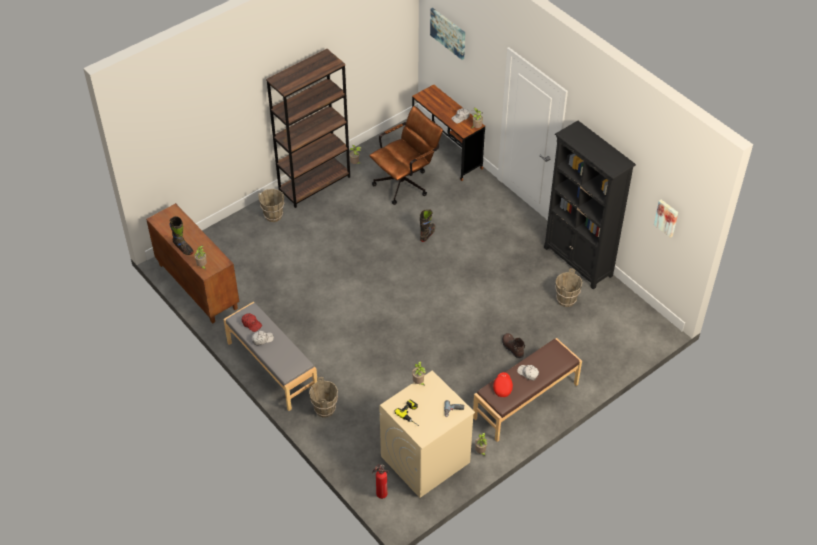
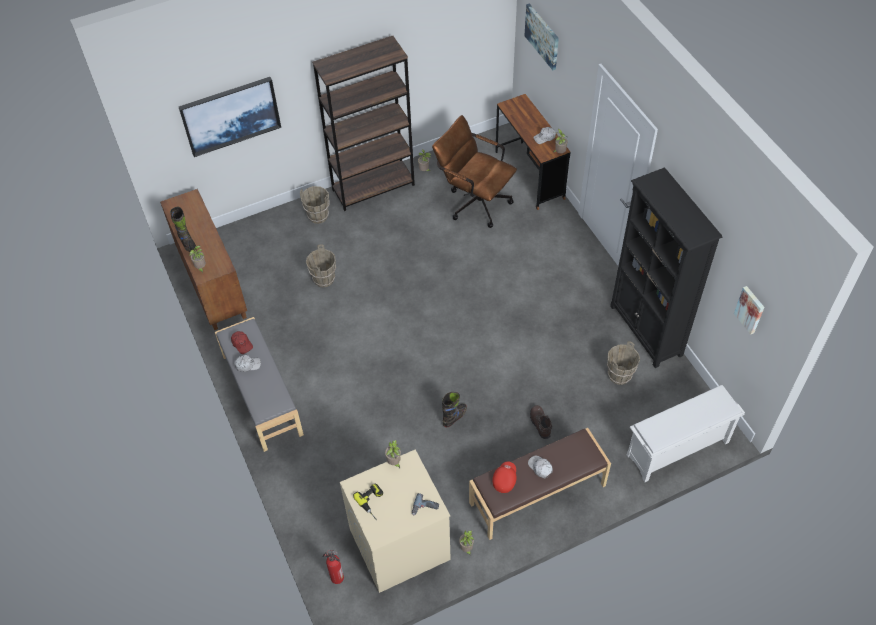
camera: 15 degrees right, 5 degrees up
brown bucket [309,377,338,417] -> brown bucket moved to [306,244,336,288]
brown office chair [369,106,443,205] -> brown office chair turned 120 degrees counterclockwise [432,115,517,228]
black boot [420,209,435,242] -> black boot moved to [442,392,467,427]
none -> picture [179,77,281,157]
none -> white shoe rack [627,385,745,482]

